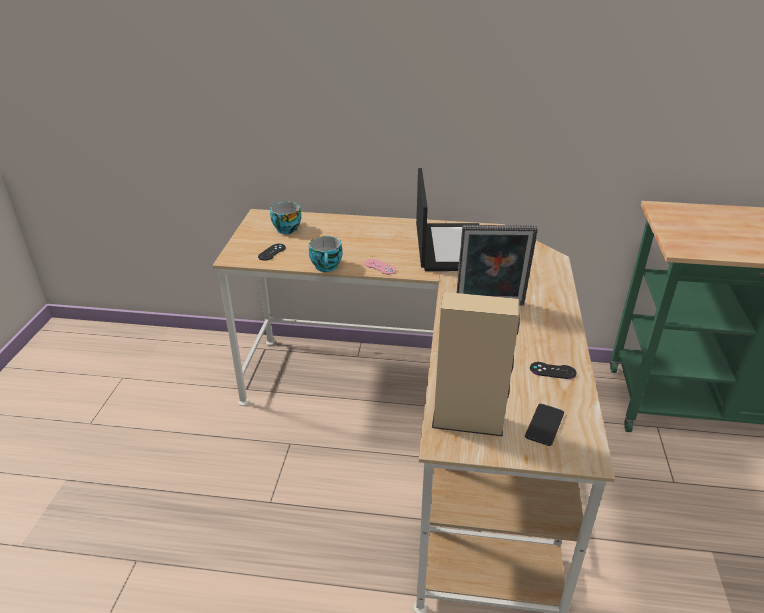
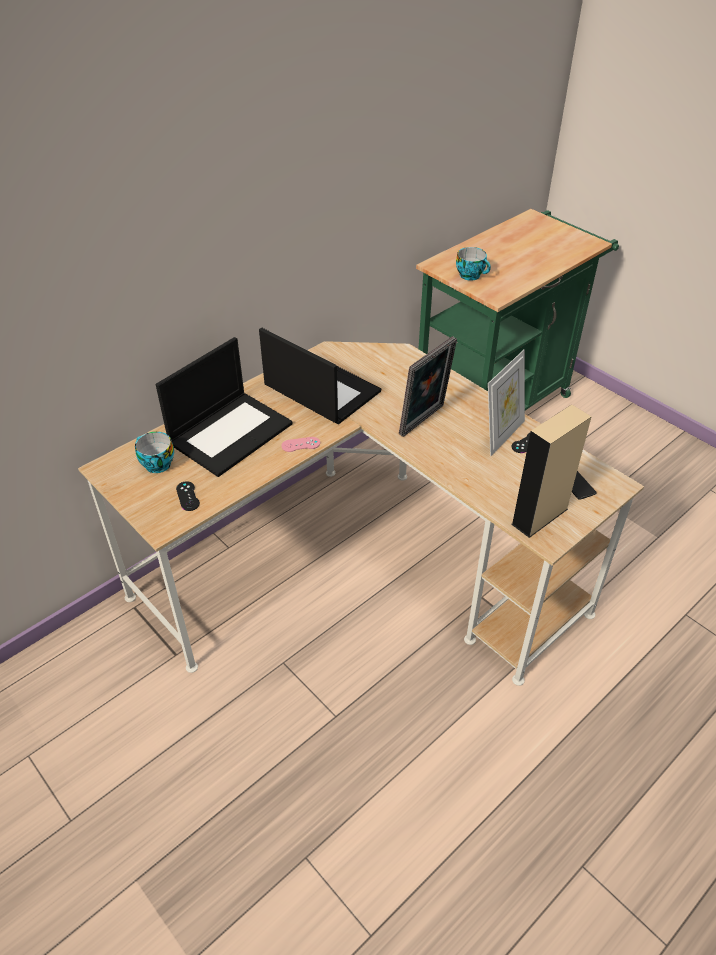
camera: 50 degrees left, 10 degrees up
cup [309,236,342,272] -> cup moved to [456,247,491,281]
none -> laptop [156,337,293,477]
none -> picture frame [488,349,525,456]

